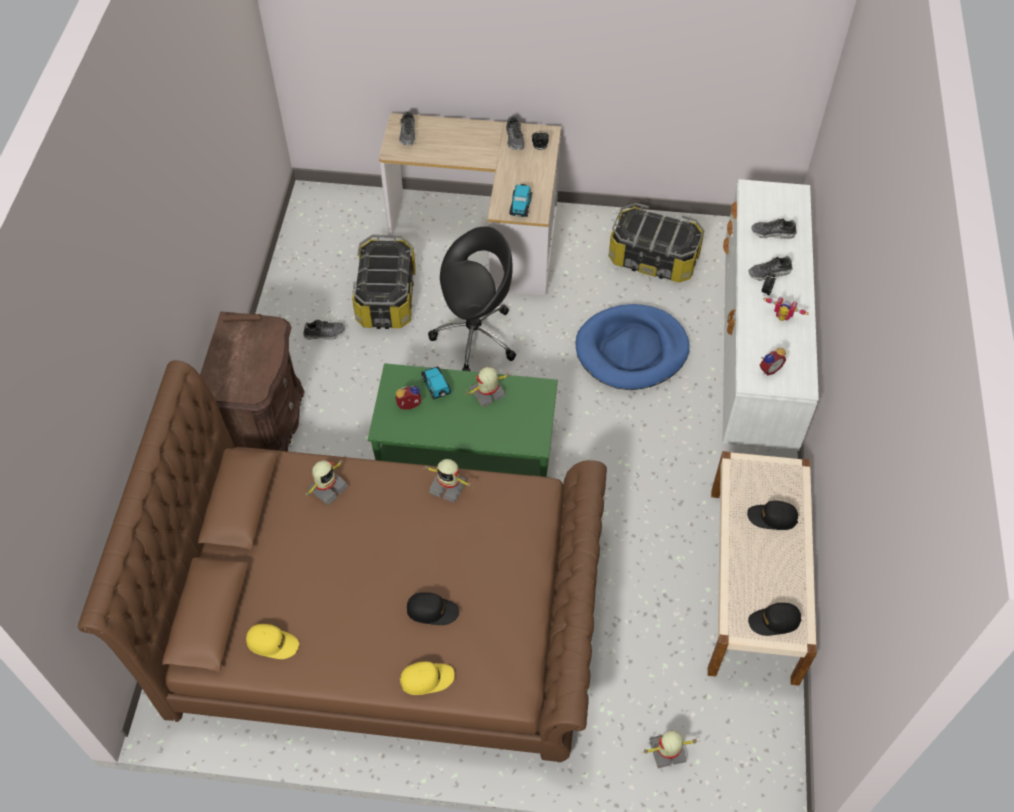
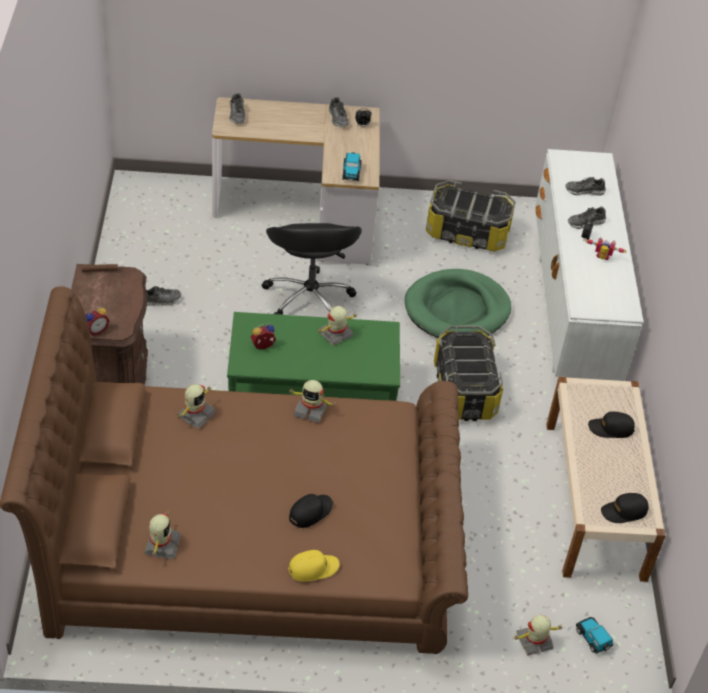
camera: 10 degrees left, 10 degrees down
yellow cap [246,624,299,659] -> toy robot [144,509,181,559]
storage box [352,235,416,329] -> storage box moved to [434,326,503,421]
black cap [407,592,459,625] -> black cap turned 45 degrees counterclockwise [289,494,333,528]
toy car [421,366,451,399] -> toy car moved to [576,617,613,654]
black office chair [428,227,516,371] -> black office chair turned 105 degrees clockwise [262,223,362,315]
blue dog bed [575,304,690,390] -> green dog bed [405,269,511,338]
alarm clock [760,347,786,376] -> alarm clock moved to [86,306,110,335]

